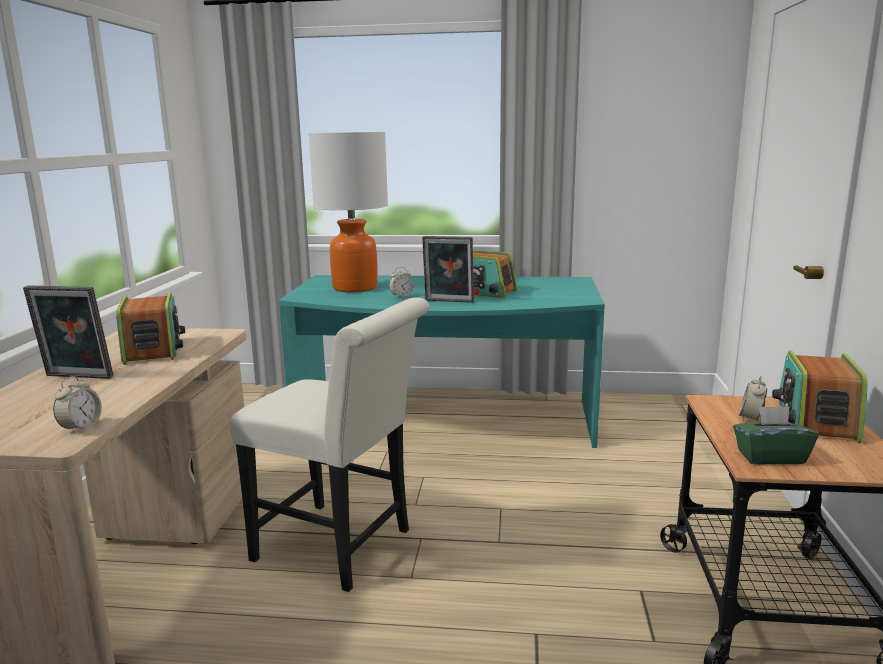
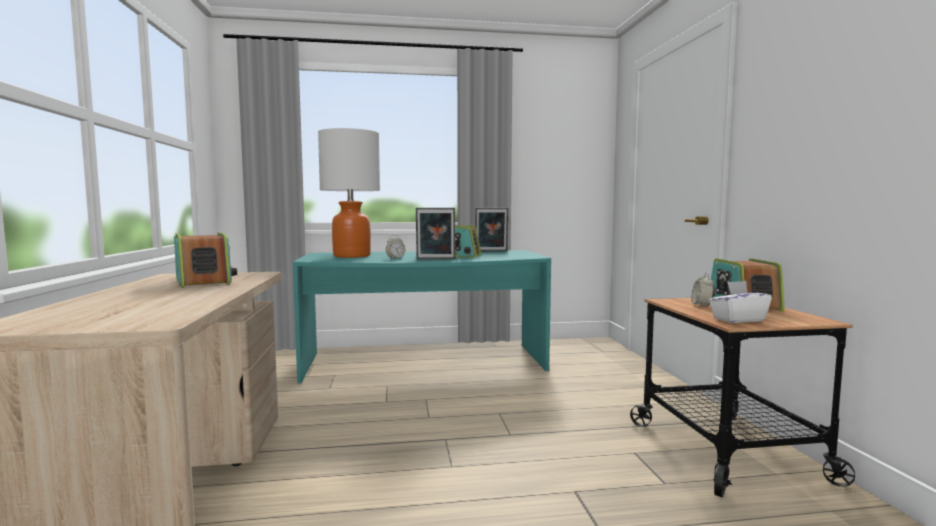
camera: 15 degrees left, 10 degrees down
picture frame [23,286,113,379] -> picture frame moved to [475,208,508,251]
alarm clock [53,376,102,434] -> none
white chair [230,297,430,592] -> none
green tissue box [733,406,818,464] -> white tissue box [709,281,772,323]

